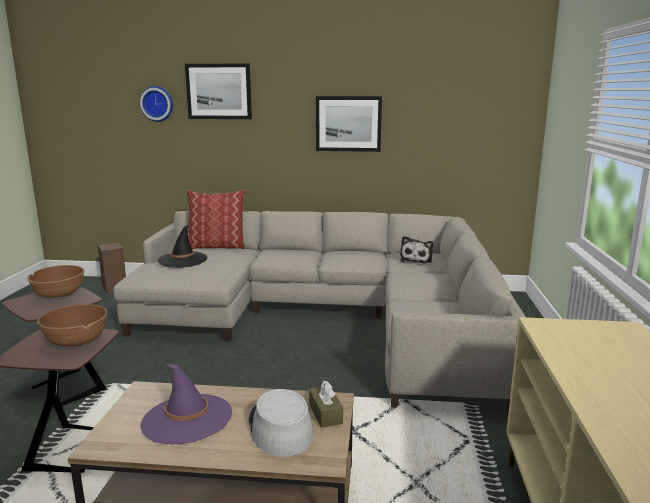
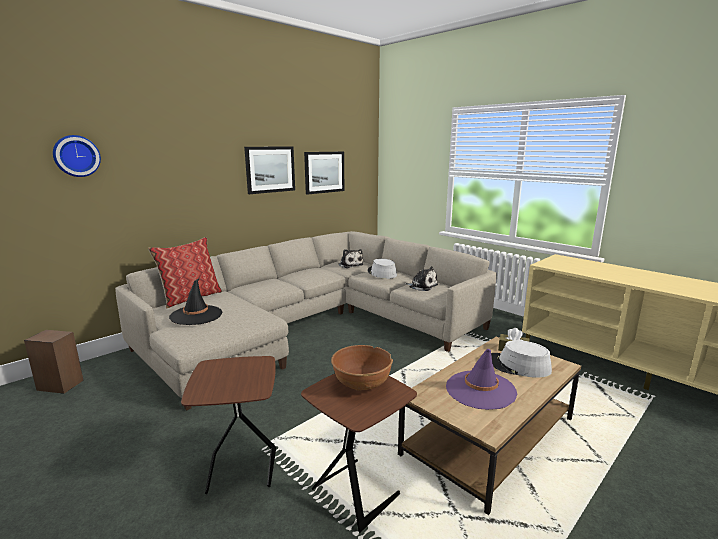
camera: 50 degrees left, 0 degrees up
brown bowl [27,265,84,298] -> none
picture [185,64,252,119] -> picture moved to [304,152,344,195]
none -> grey hat [368,259,397,279]
none -> plush toy [404,267,438,291]

